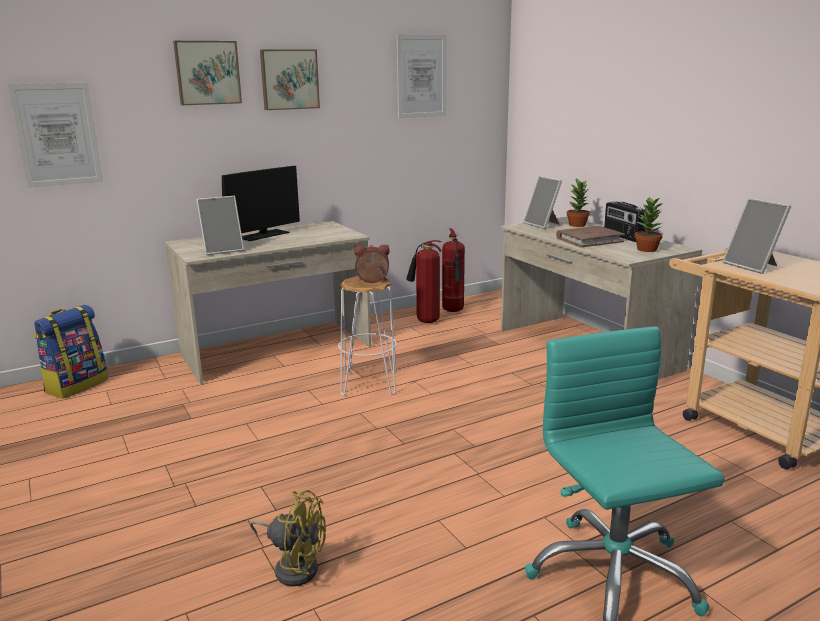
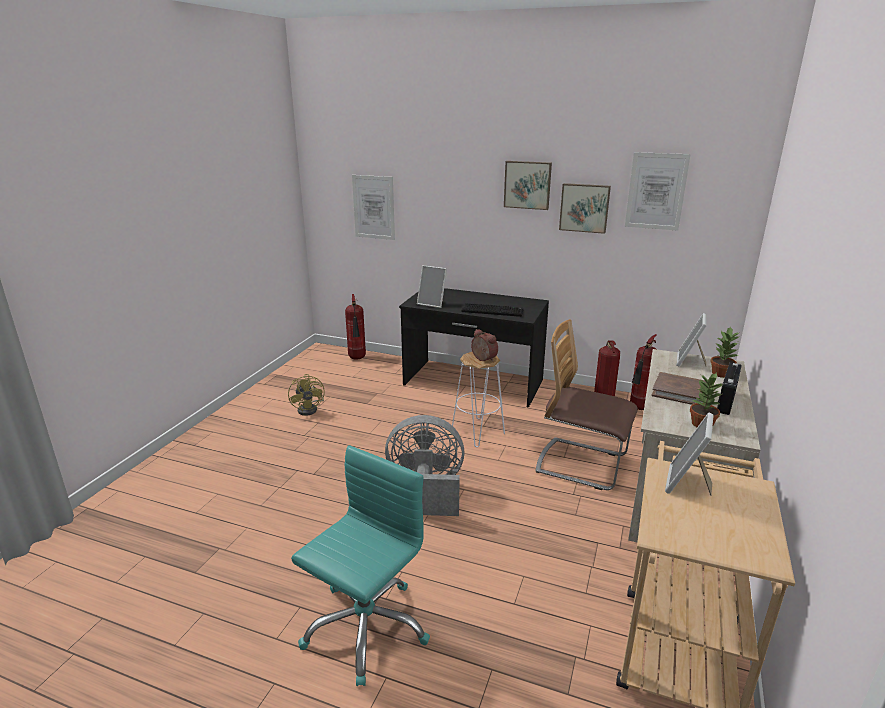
camera: 50 degrees right, 5 degrees up
backpack [34,305,108,399] -> fire extinguisher [345,294,366,360]
beige desk [165,221,371,384] -> black desk [399,288,549,408]
picture [173,41,242,105] -> picture moved to [559,183,611,234]
monitor [222,166,300,241] -> none
yellow fan [250,490,326,586] -> yellow fan moved to [288,374,325,416]
none -> grey fan [385,415,465,516]
none -> keyboard [462,303,524,317]
none -> chair [535,319,638,490]

